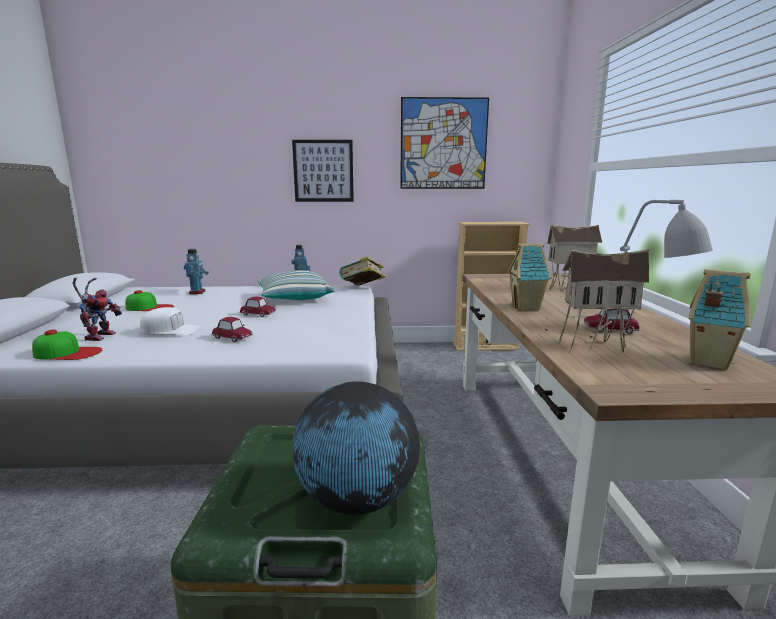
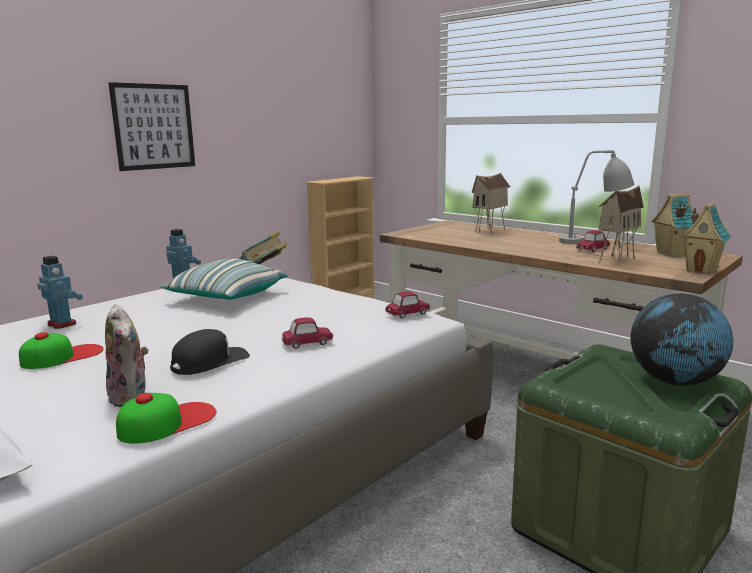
camera: 45 degrees left, 0 degrees up
toy robot [73,278,122,341] -> plush toy [105,304,148,407]
white cap [139,307,200,335] -> black cap [170,329,250,375]
toy car [240,297,276,317] -> toy car moved to [385,291,430,318]
picture [400,97,489,189] -> none
toy house [508,243,552,310] -> toy house moved to [680,202,732,274]

